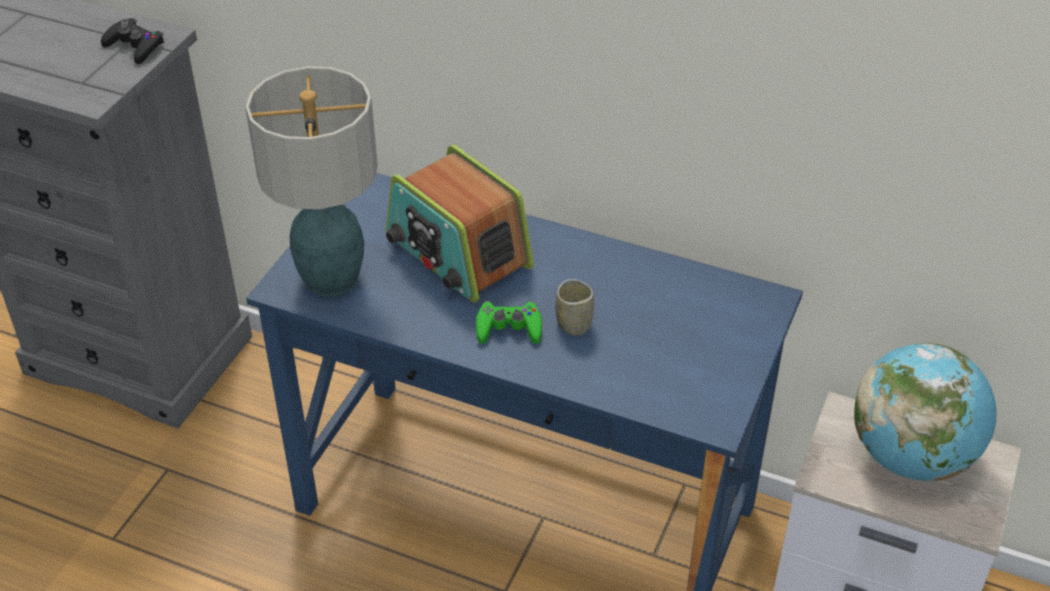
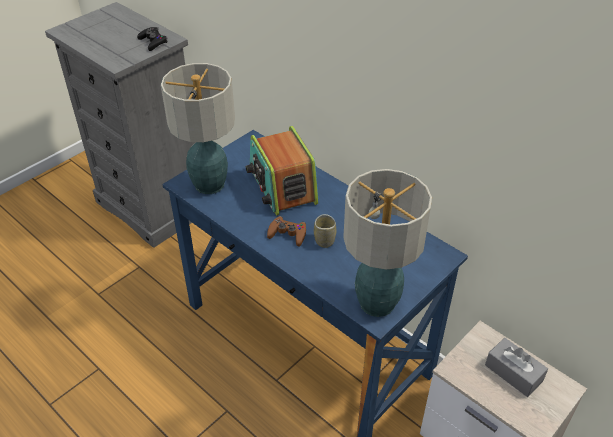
camera: 20 degrees right, 0 degrees up
green game controller [476,301,542,344] -> brown game controller [267,216,306,247]
globe [854,343,996,481] -> grey tissue box [485,338,548,397]
none -> table lamp [343,169,432,317]

